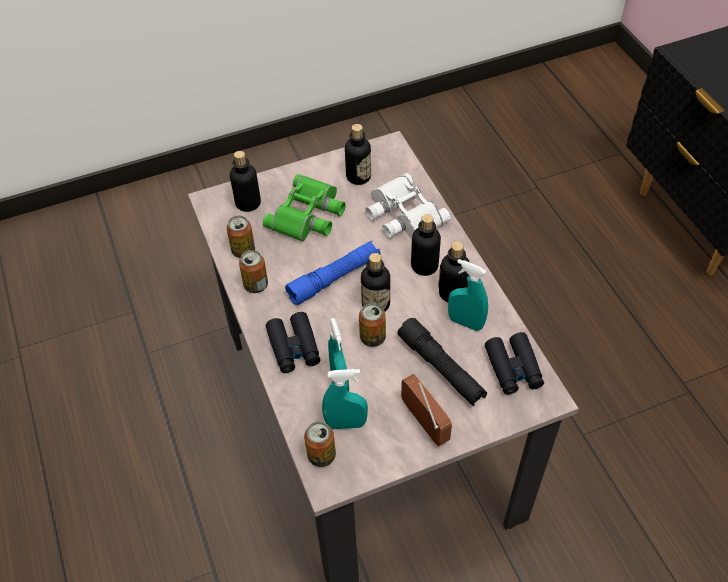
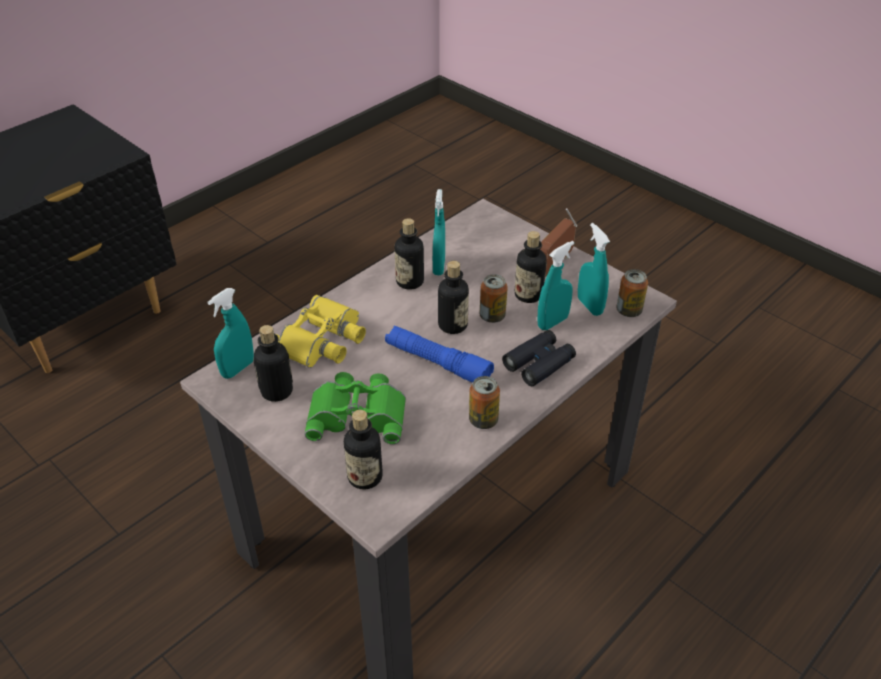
camera: 115 degrees left, 10 degrees down
can [226,216,255,258] -> none
white binoculars [365,173,451,239] -> yellow binoculars [276,295,366,368]
black flashlight [397,318,487,406] -> none
bottle [411,214,441,276] -> bottle moved to [515,231,547,303]
black binoculars [485,332,544,395] -> none
none -> turquoise spray bottle [207,288,254,379]

